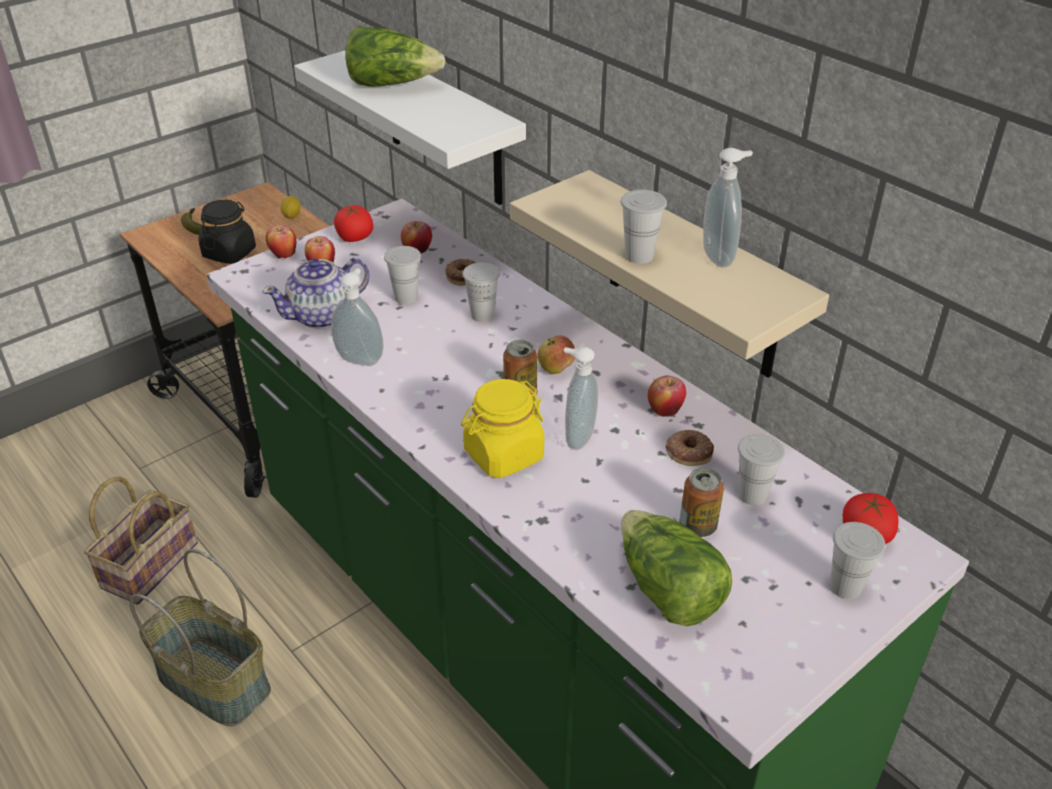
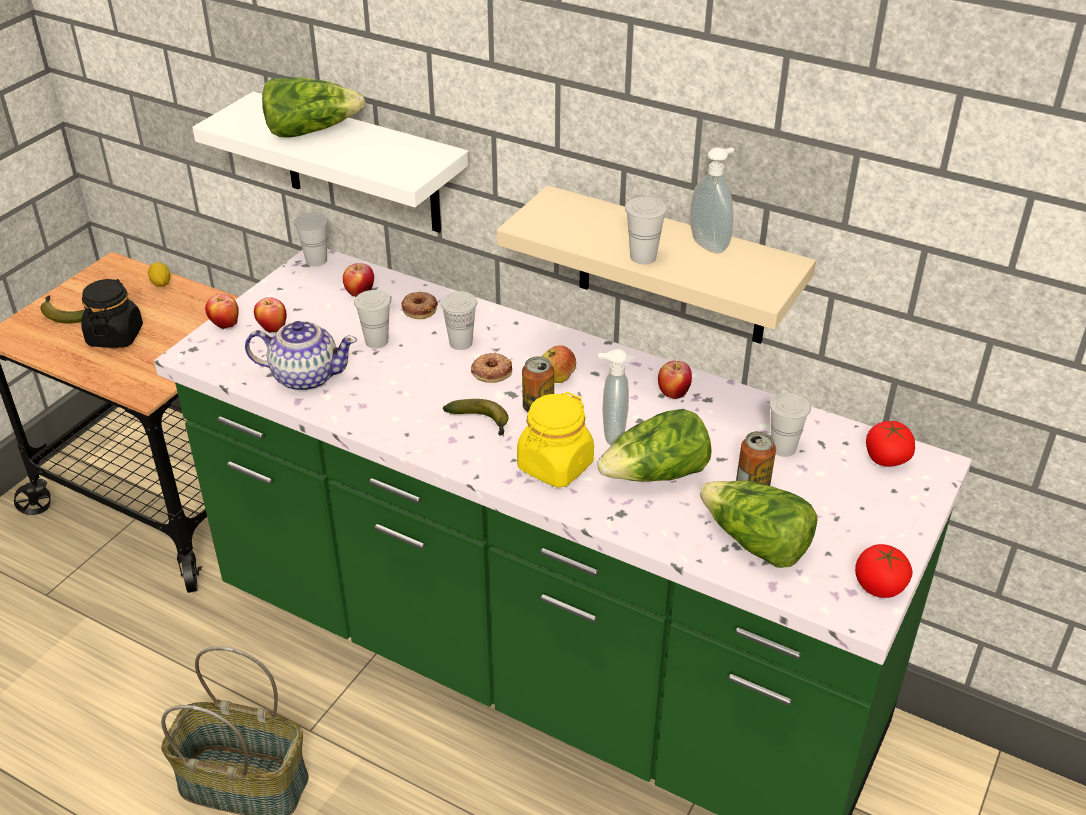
camera: 20 degrees left, 0 degrees up
basket [84,477,198,605] -> none
teapot [262,258,370,329] -> teapot turned 120 degrees counterclockwise [245,321,357,391]
soap dispenser [331,268,384,366] -> none
tomato [334,205,373,242] -> tomato moved to [855,544,912,598]
donut [666,430,714,466] -> donut moved to [471,353,512,383]
white cup [830,522,885,599] -> white cup moved to [294,212,328,267]
none -> banana [443,399,508,436]
none -> lettuce [597,409,712,482]

